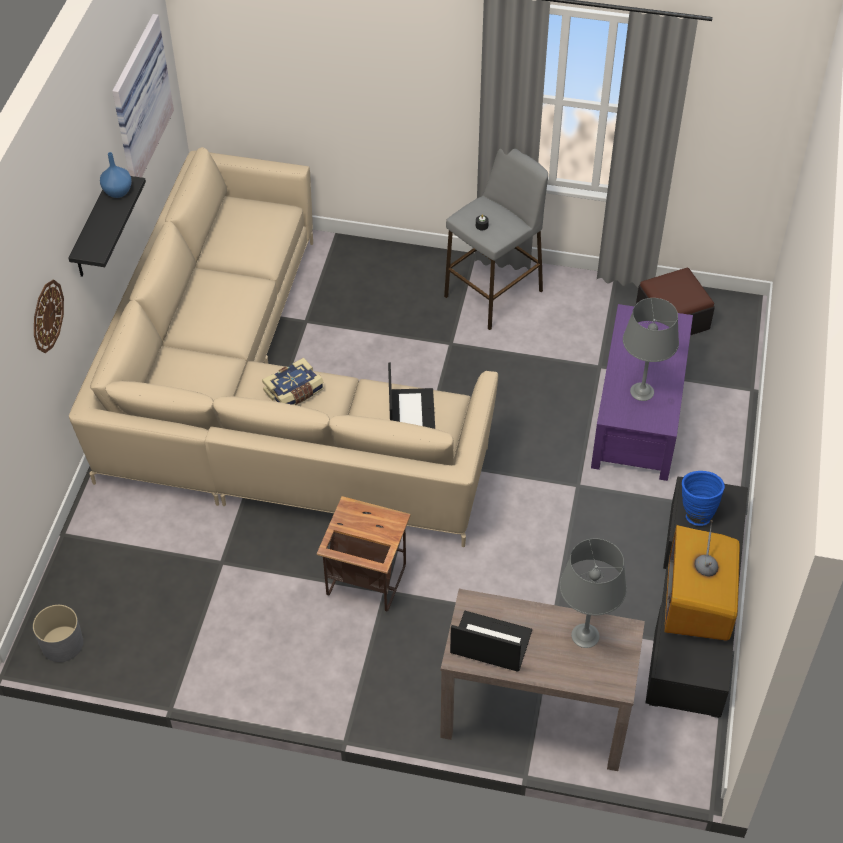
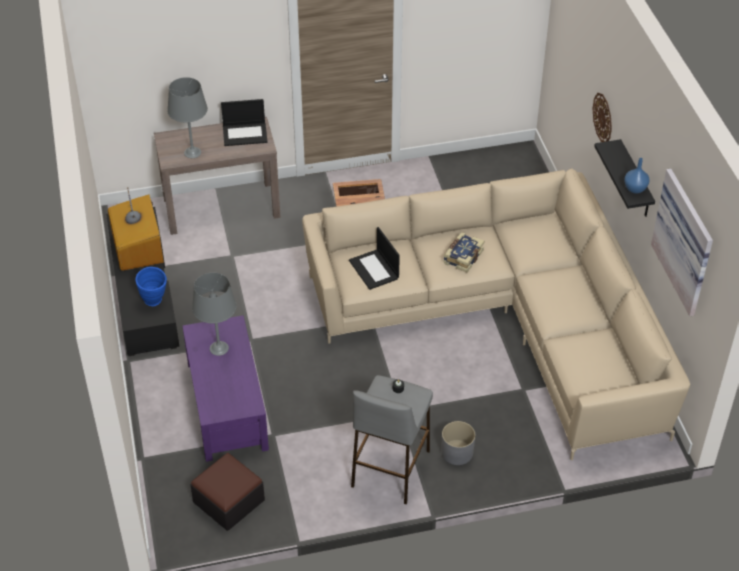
camera: 155 degrees right, 5 degrees down
grey planter [33,605,83,662] -> grey planter moved to [442,421,475,465]

